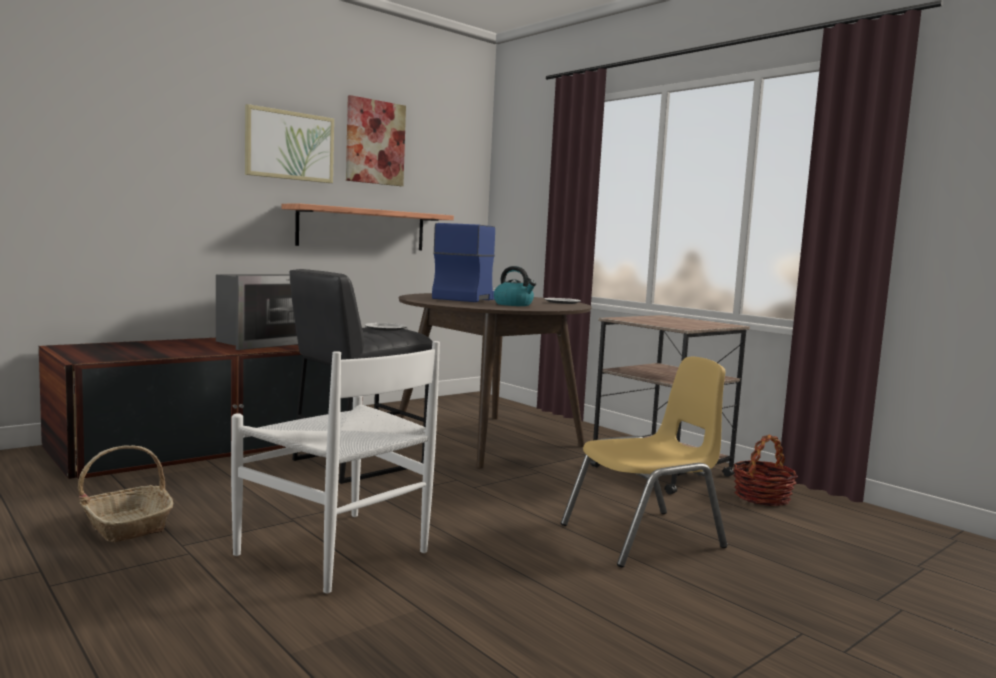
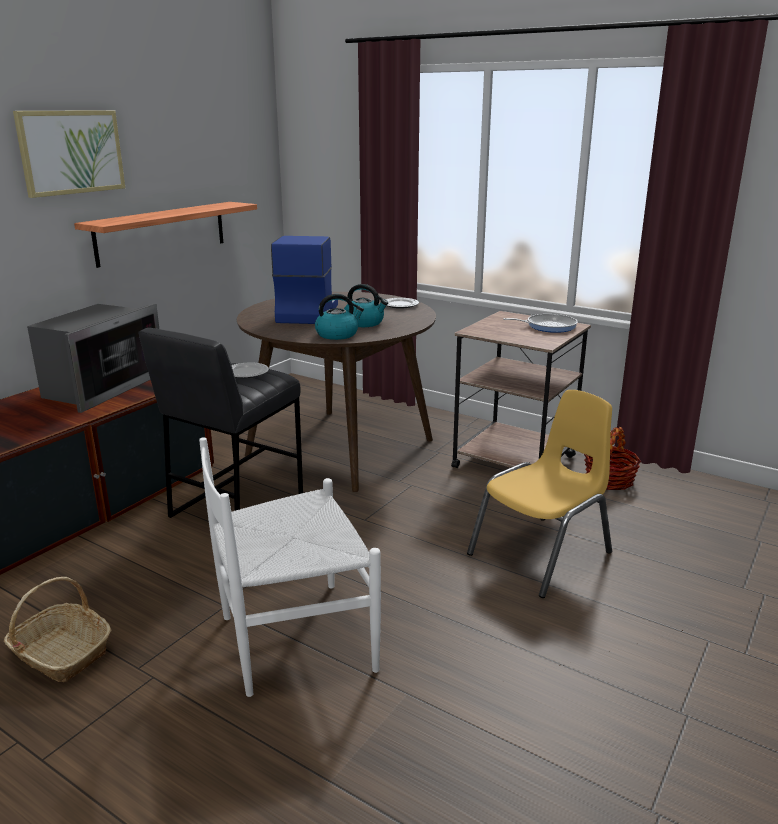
camera: 15 degrees left, 15 degrees up
white chair [231,341,440,593] -> white chair turned 135 degrees clockwise [199,437,381,697]
picture [346,95,406,186] -> none
none -> kettle [315,294,364,340]
none -> frying pan [503,314,578,333]

